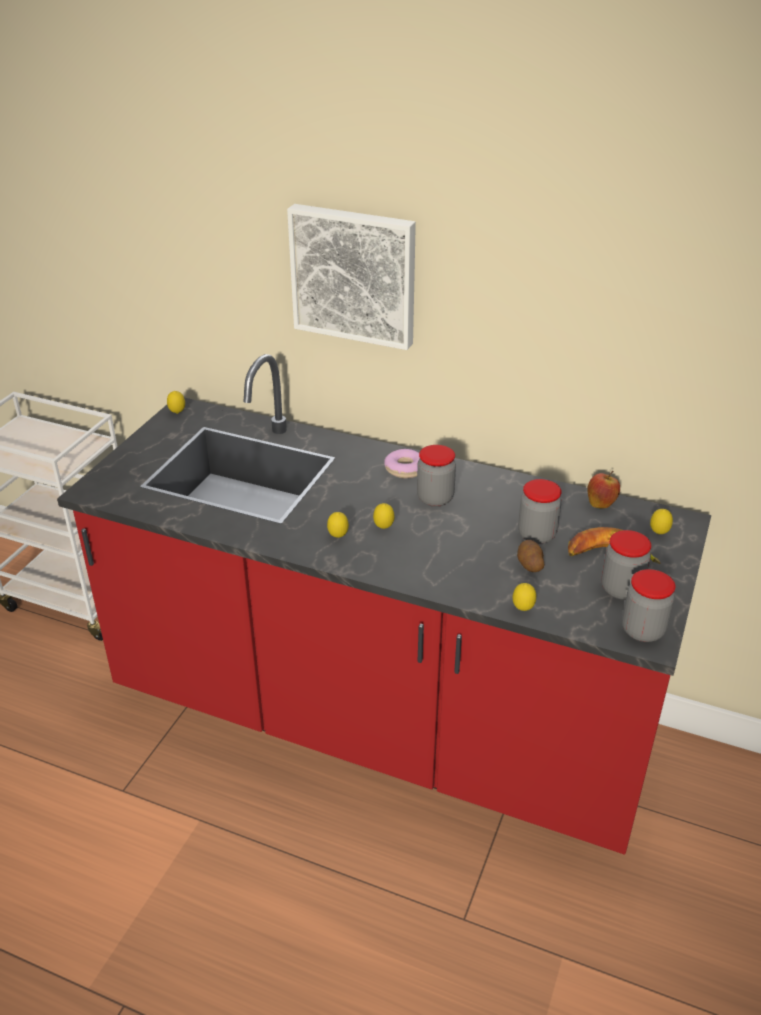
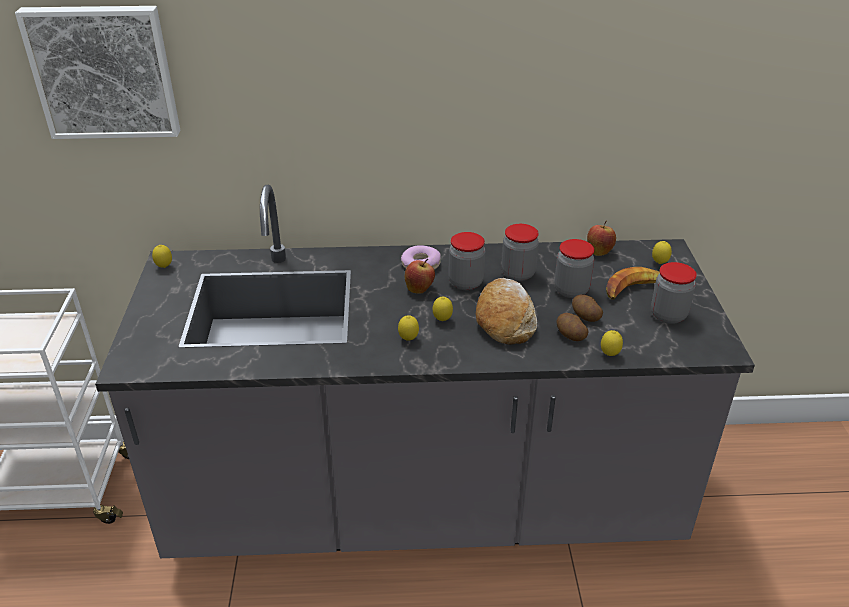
camera: 25 degrees left, 0 degrees up
red counter [57,354,711,854] -> grey counter [95,185,755,558]
picture [287,204,416,350] -> picture moved to [15,6,180,139]
jar [622,569,675,642] -> jar moved to [501,224,539,281]
none -> apple [405,259,435,294]
none -> bread [476,278,537,345]
none -> potato [556,313,589,341]

